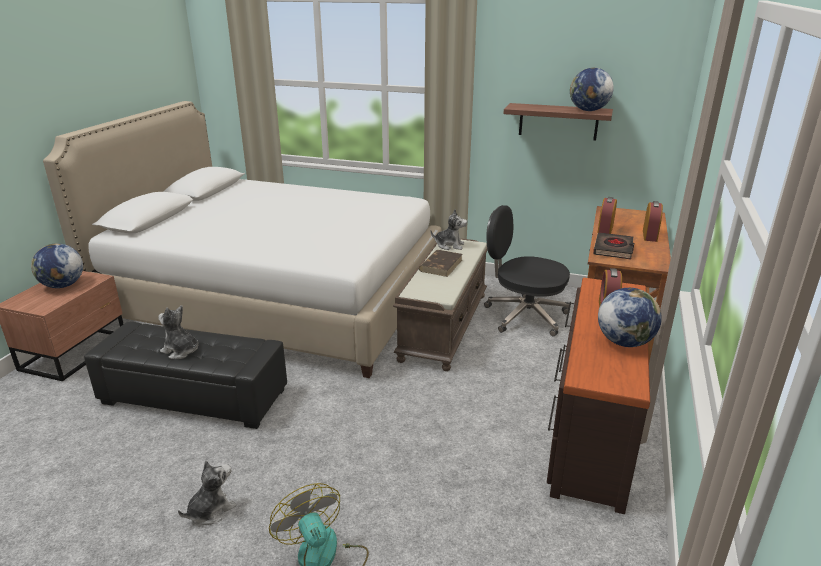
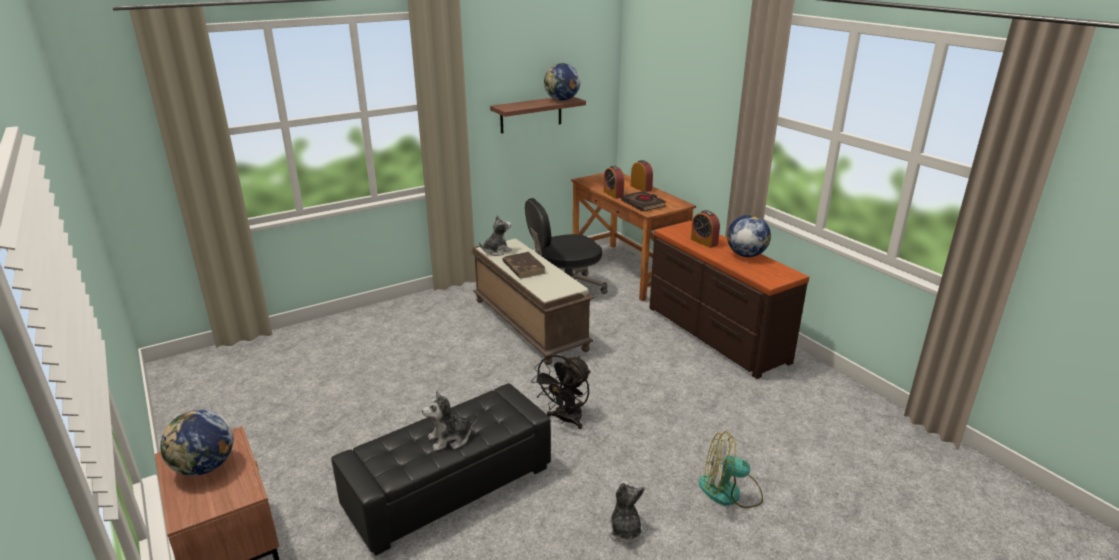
camera: 50 degrees left, 0 degrees up
white bed [43,101,442,378] -> none
none -> black fan [531,355,591,429]

